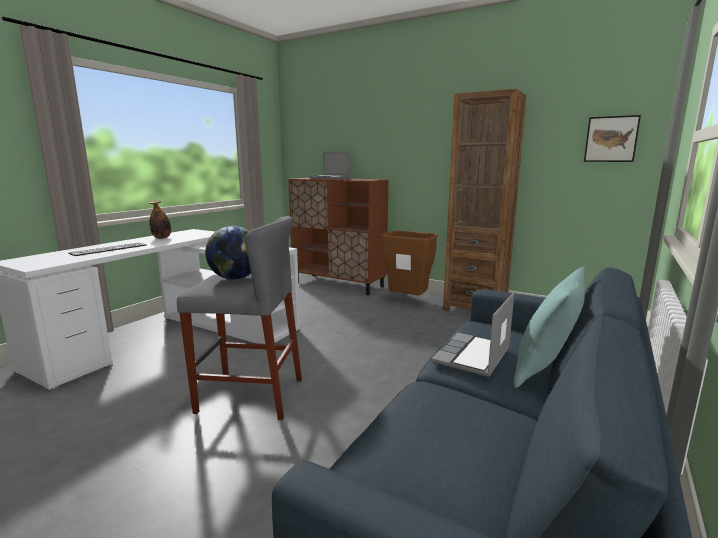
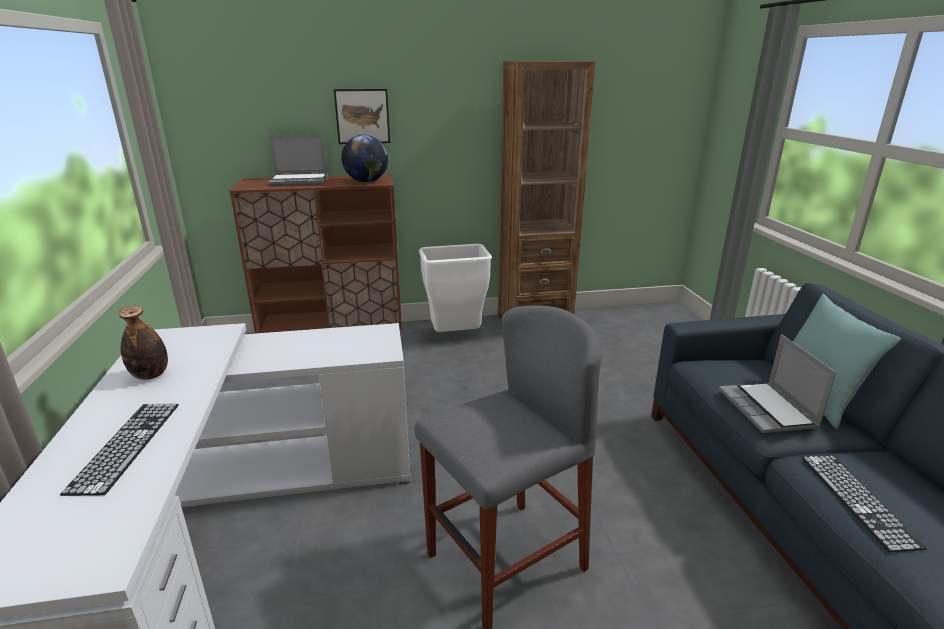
camera: 40 degrees left, 10 degrees up
globe [205,226,251,279] -> globe moved to [341,135,388,182]
brown trash can [382,230,438,296] -> white trash can [419,244,492,332]
picture [584,115,641,162] -> picture moved to [334,89,390,144]
none -> keyboard [801,455,927,552]

